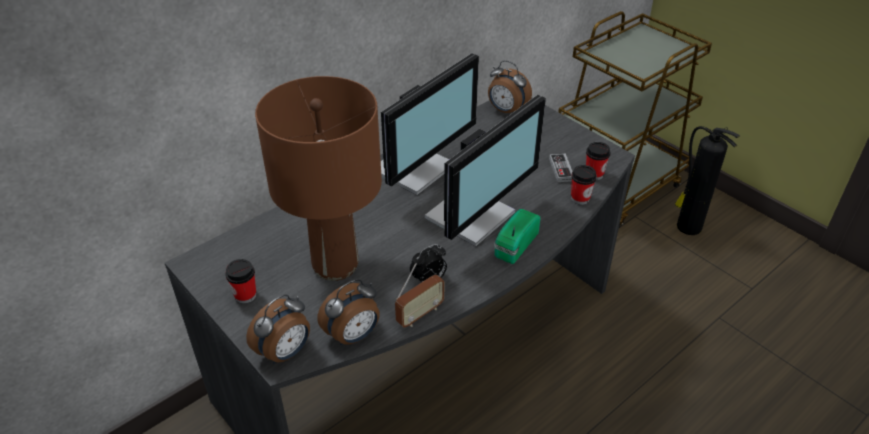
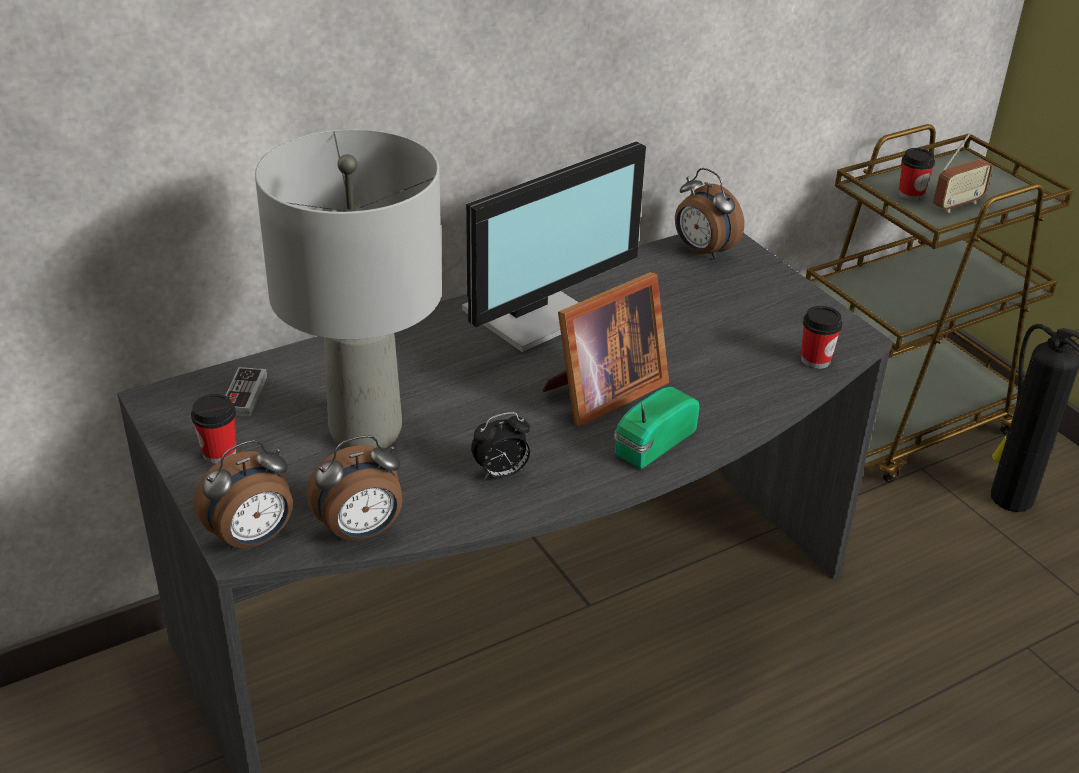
camera: 10 degrees right, 5 degrees down
brown table lamp [255,76,382,281] -> grey table lamp [255,129,442,449]
radio [395,263,444,327] -> radio moved to [933,133,993,213]
monitor [425,95,546,246] -> picture frame [543,272,669,427]
game controller [549,153,573,182] -> game controller moved to [225,367,267,416]
cup [571,165,597,205] -> cup moved to [899,148,935,201]

